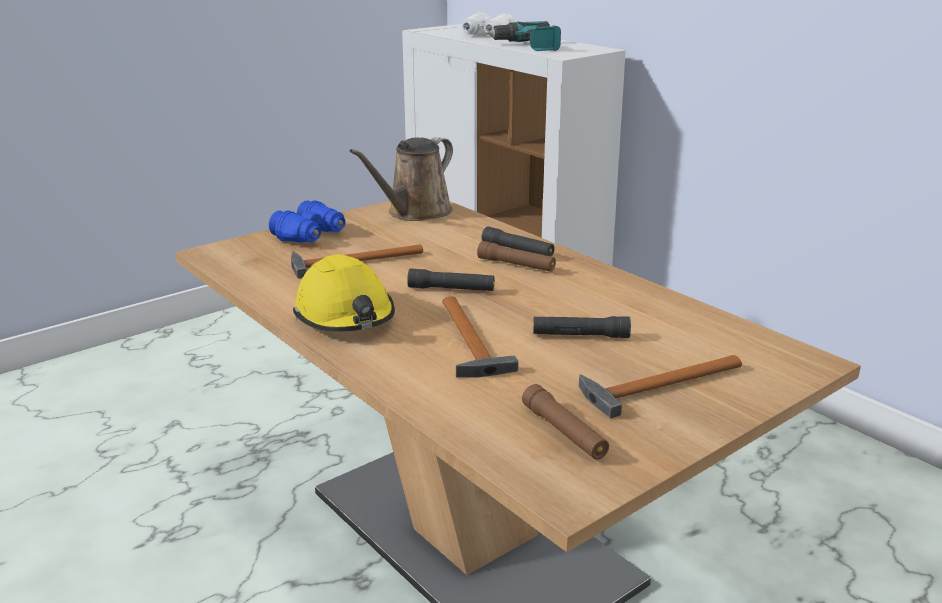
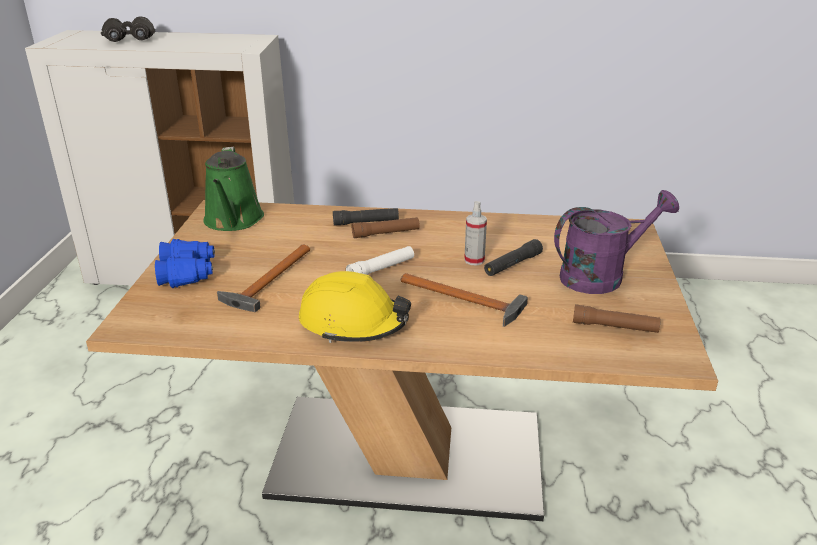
camera: 45 degrees left, 5 degrees up
brown watering can [349,137,453,221] -> green watering can [203,147,264,231]
black flashlight [407,269,495,291] -> white flashlight [346,246,414,275]
white binoculars [462,12,516,36] -> black binoculars [101,16,156,42]
power drill [486,21,561,51] -> none
hammer [579,355,742,418] -> purple watering can [554,190,679,294]
none -> spray bottle [464,201,487,266]

